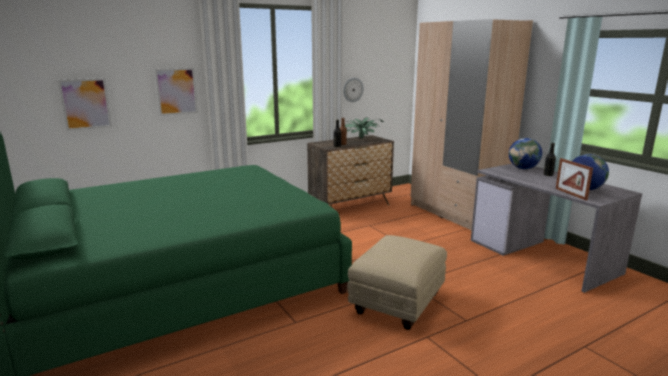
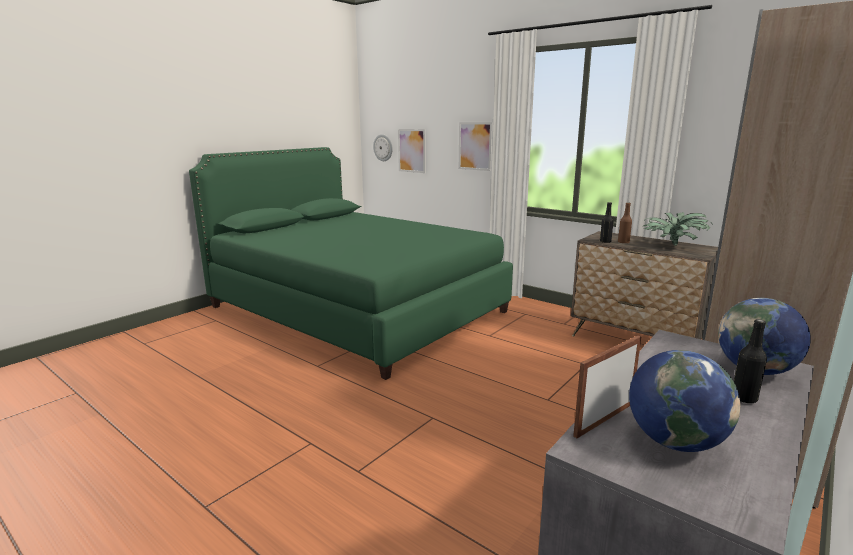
camera: 70 degrees right, 0 degrees up
wall clock [343,77,364,102] -> wall clock moved to [373,134,393,161]
beige ottoman [347,235,447,330] -> none

